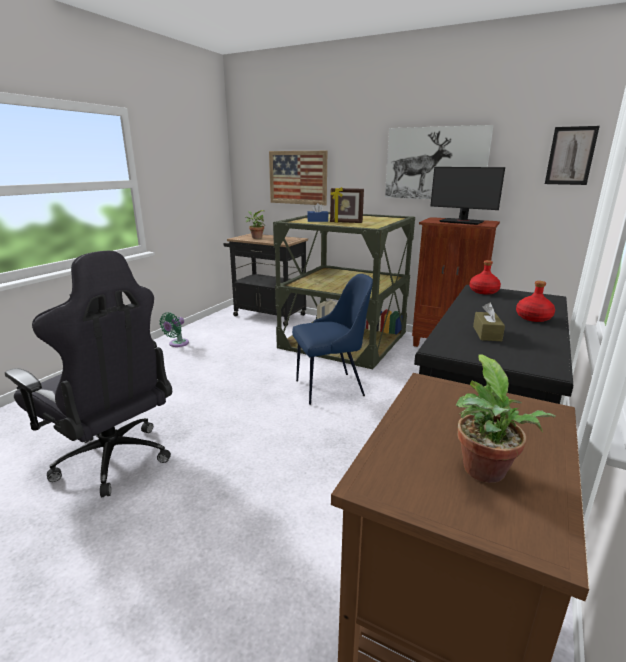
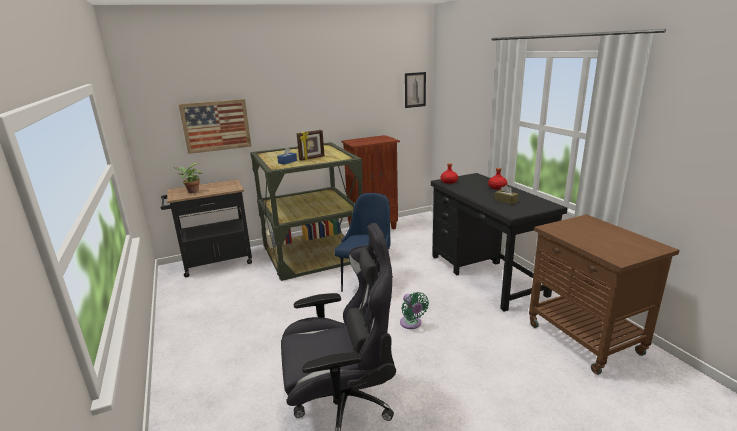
camera: 50 degrees left, 0 degrees up
green fan [159,312,189,347] -> green fan moved to [400,292,429,329]
picture [385,125,493,199] -> none
monitor [431,167,505,225] -> none
potted plant [456,354,556,483] -> none

